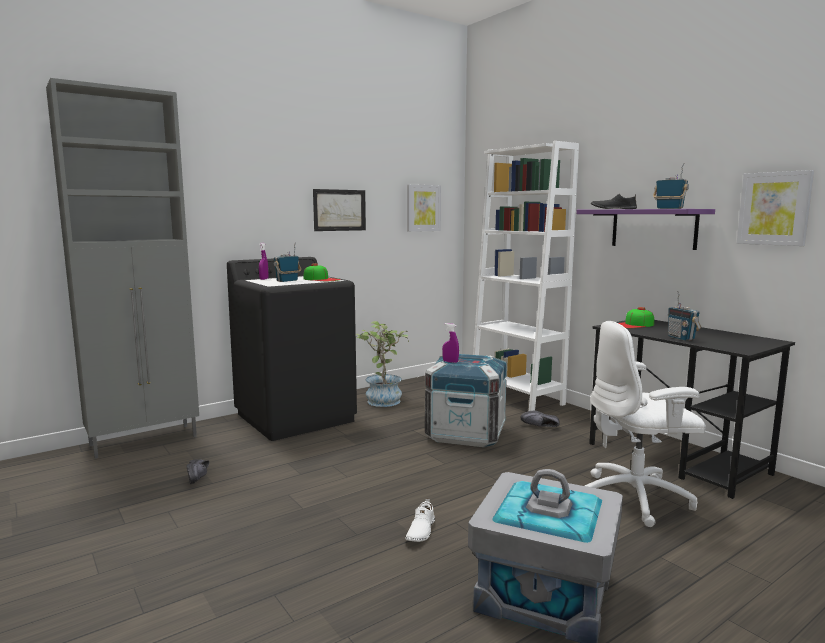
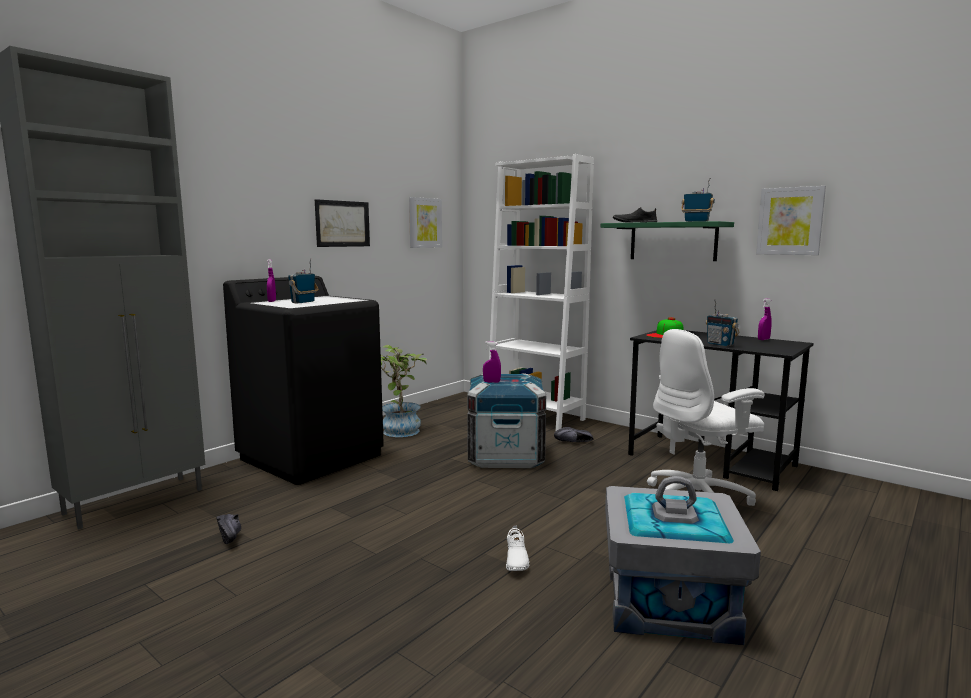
camera: 15 degrees left, 0 degrees up
cap [303,263,341,281] -> none
purple shelf [576,209,715,250] -> green shelf [601,221,734,261]
none -> purple spray bottle [758,298,772,340]

